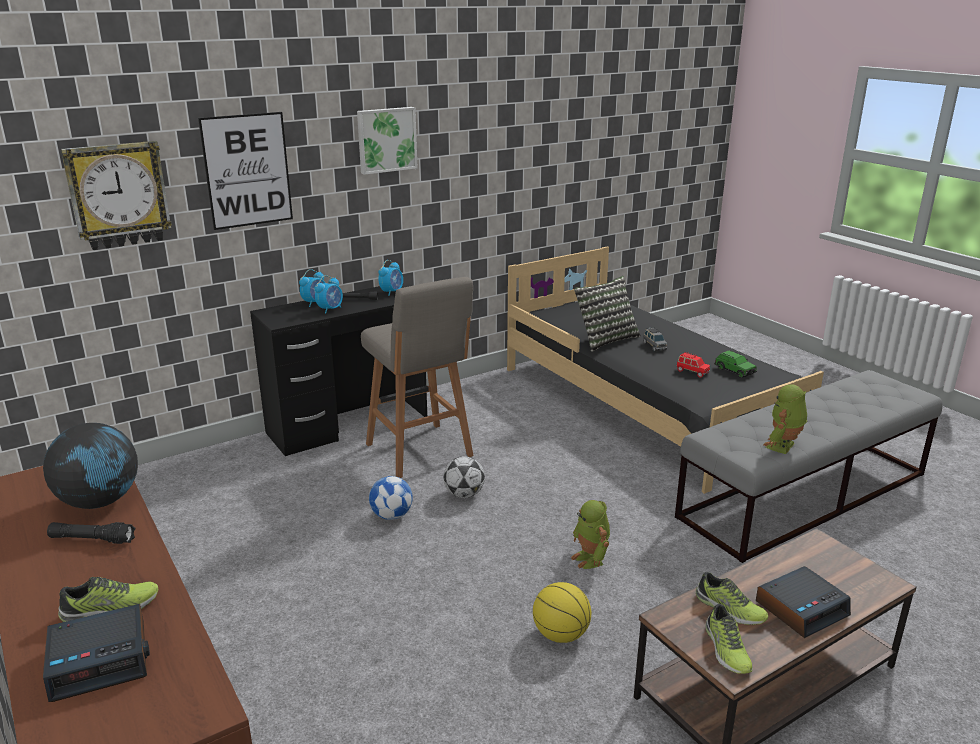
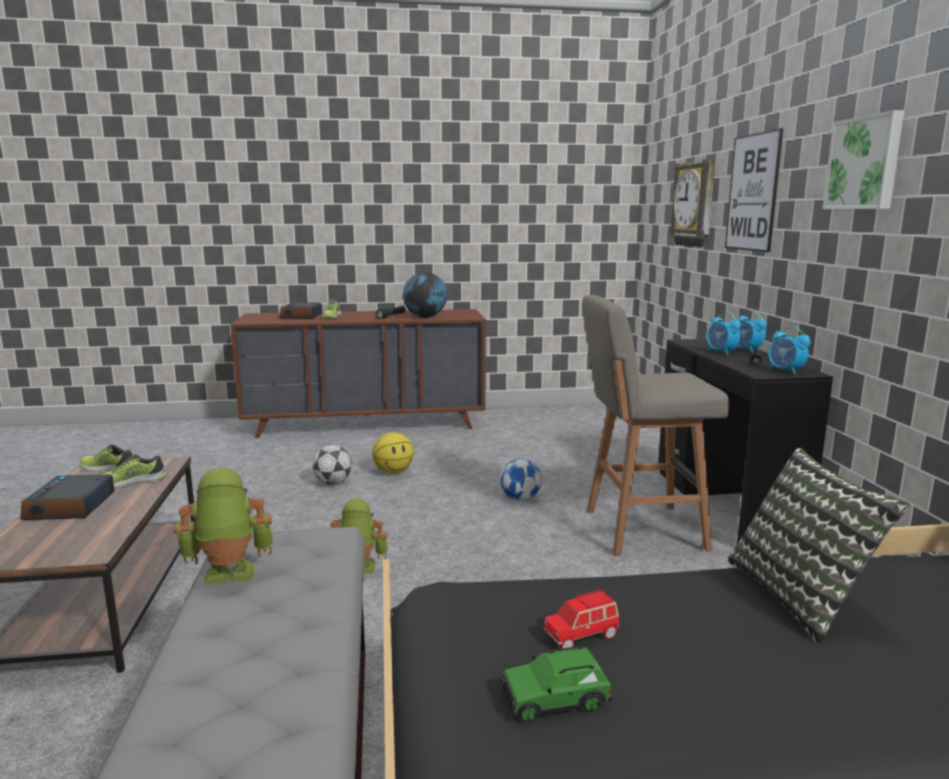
camera: 115 degrees right, 10 degrees down
football [443,456,485,498] -> football moved to [312,445,352,485]
basketball [533,582,591,643] -> basketball moved to [372,432,414,474]
grey toy car [643,327,667,352] -> none
toy robot [763,384,807,454] -> toy robot turned 75 degrees counterclockwise [174,467,273,586]

